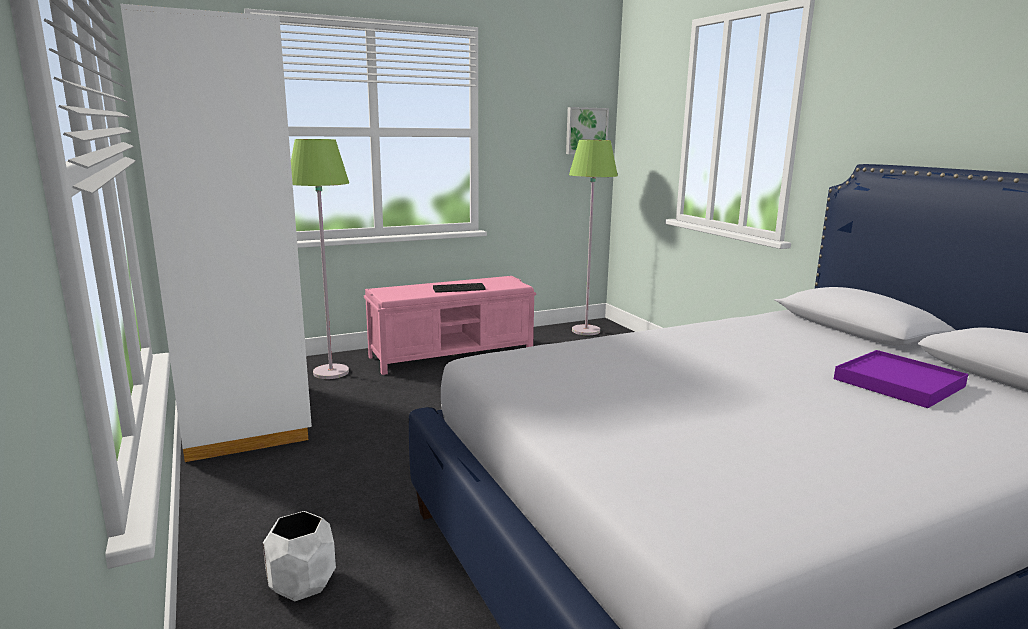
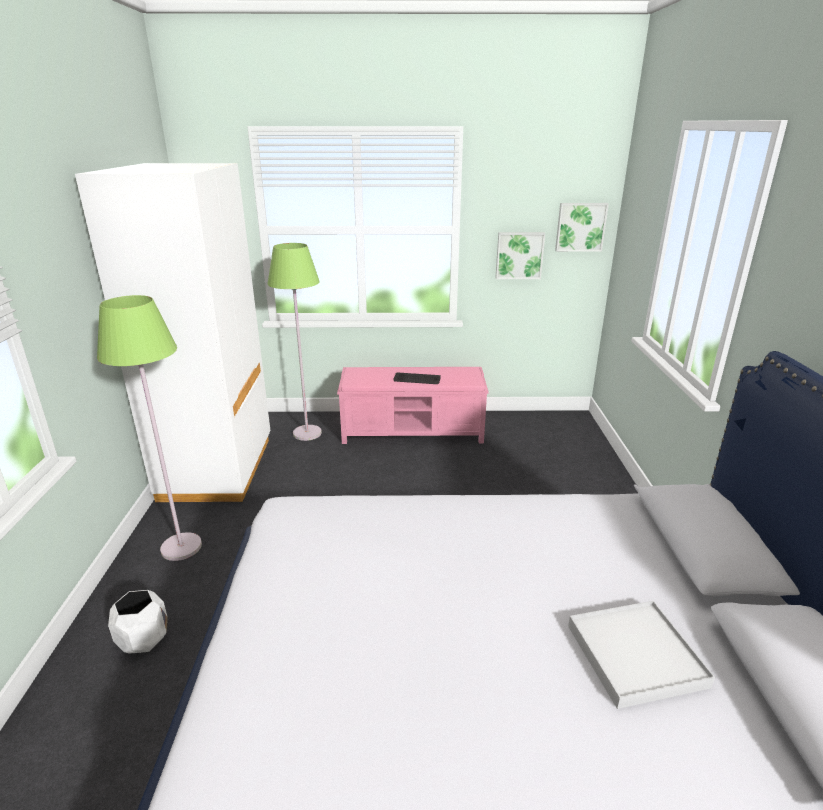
camera: 25 degrees right, 10 degrees up
green floor lamp [569,140,618,335] -> green floor lamp moved to [97,295,202,561]
purple tray [834,350,968,408] -> white tray [568,601,715,709]
none -> picture [495,232,545,279]

